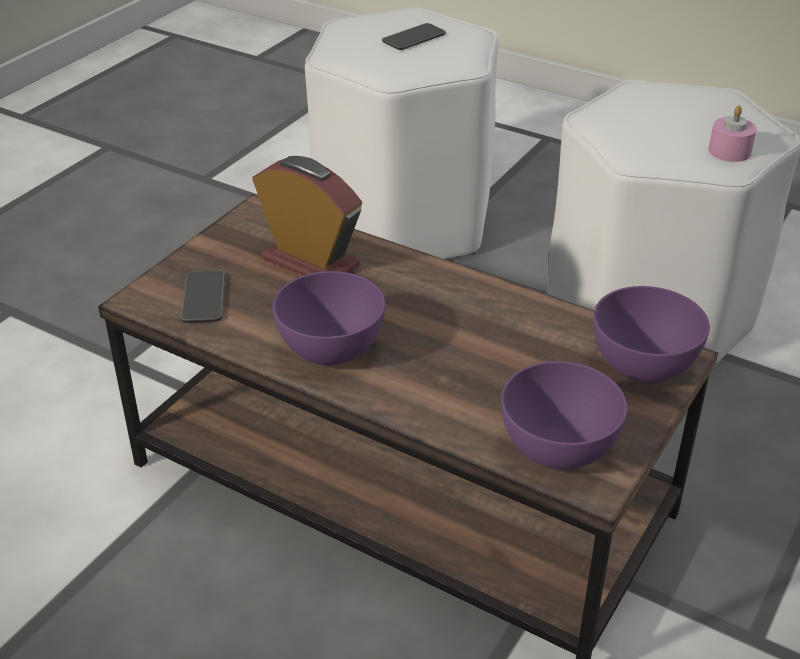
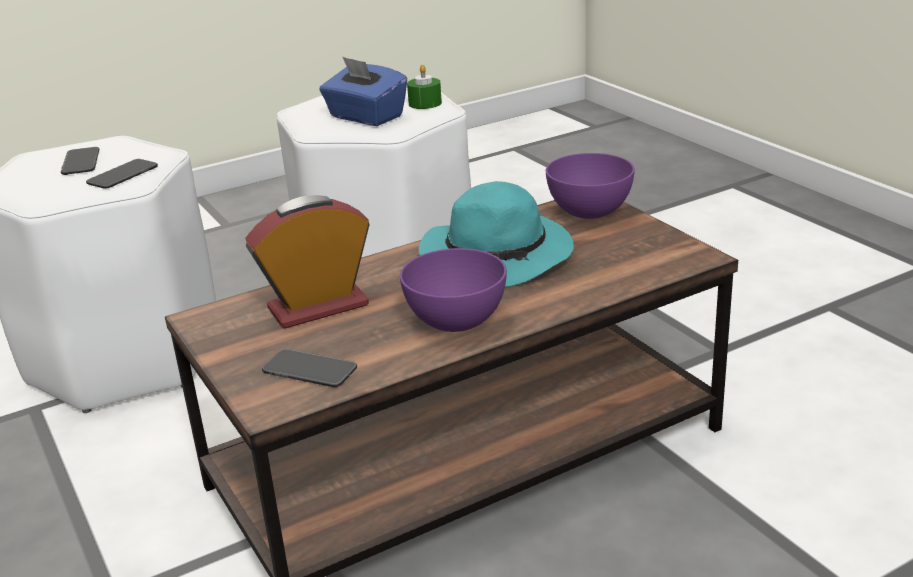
camera: 60 degrees left, 10 degrees down
purple bowl [501,361,627,470] -> none
pink candle [709,106,757,162] -> green candle [407,64,442,109]
none -> phone [86,159,158,189]
none -> blue tissue box [319,56,407,126]
none -> turquoise hat [419,181,574,287]

